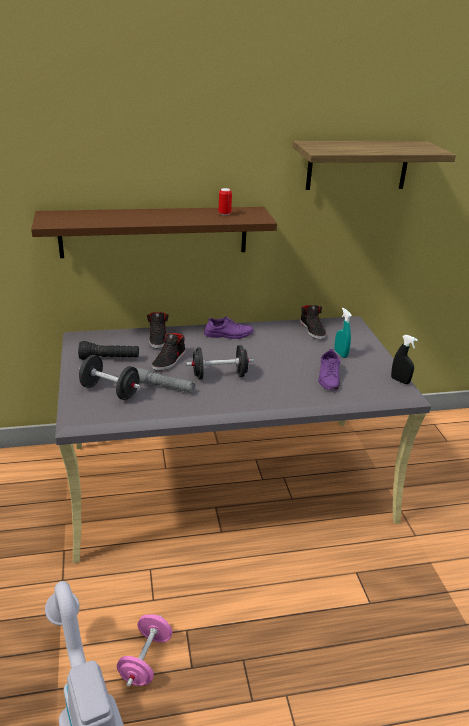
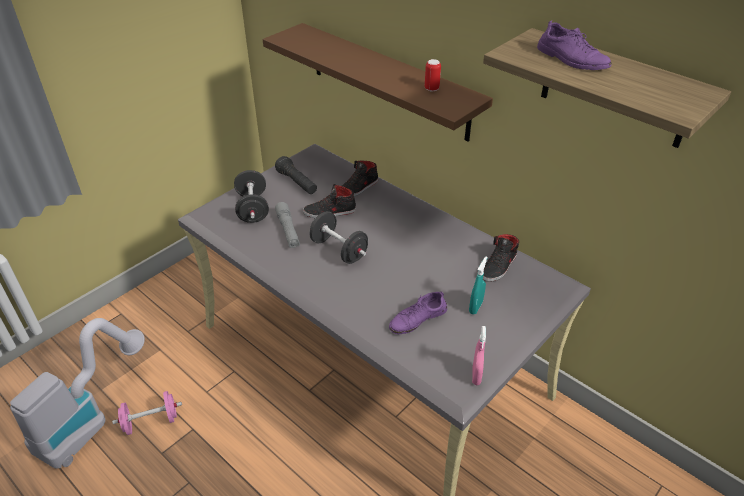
camera: 55 degrees right, 10 degrees up
purple shoe [204,317,254,339] -> purple shoe moved to [537,21,611,70]
black spray bottle [391,335,418,384] -> pink spray bottle [472,326,486,385]

